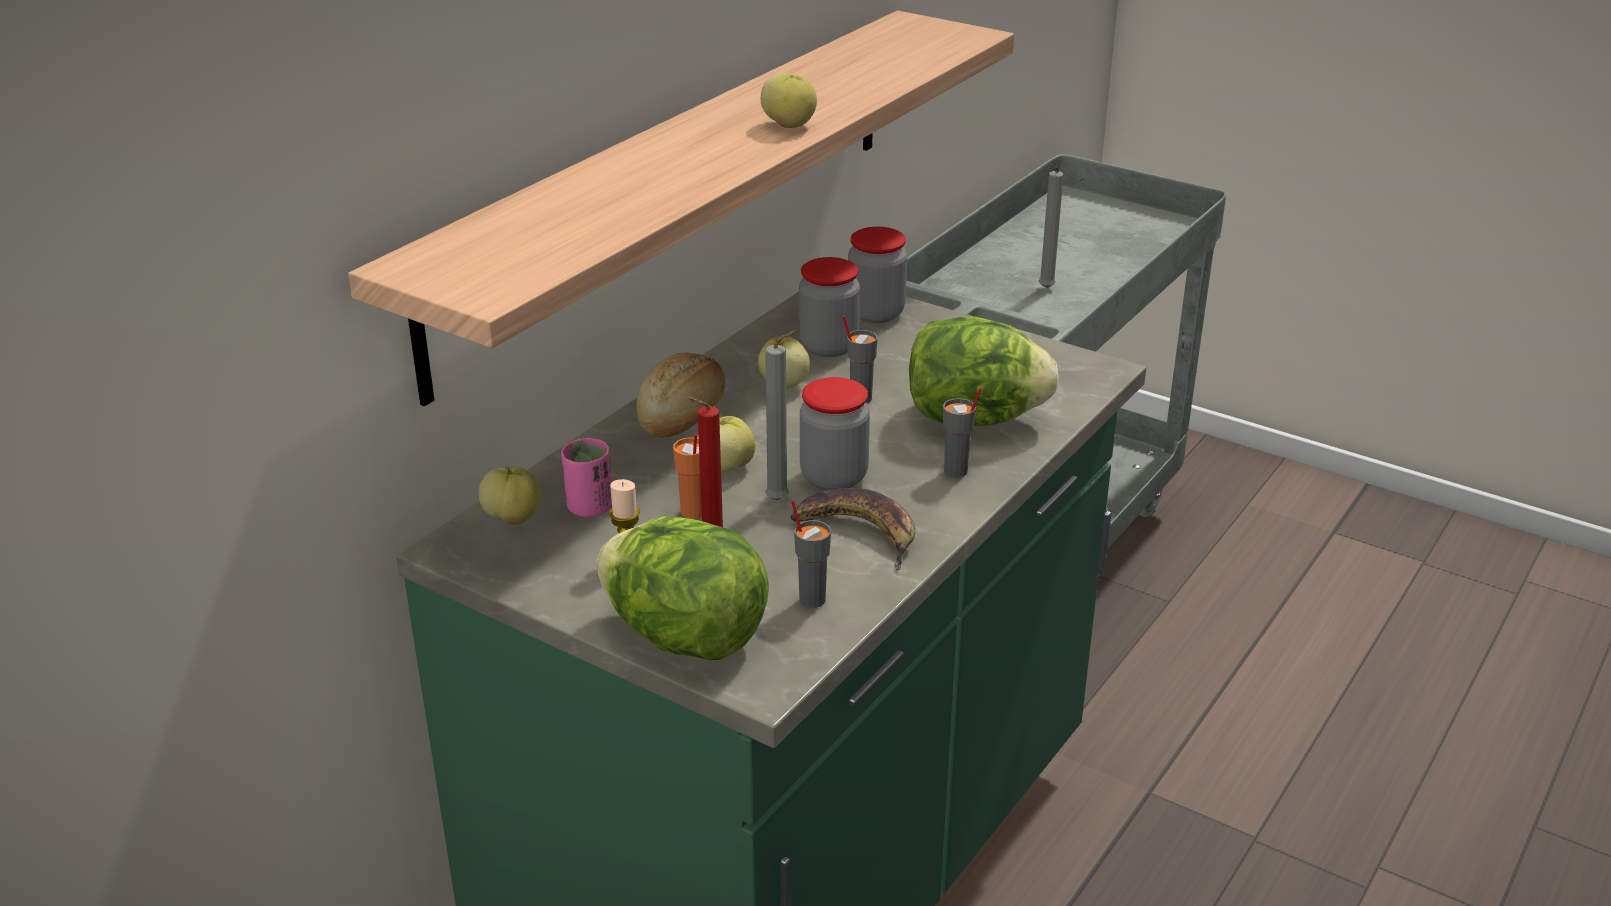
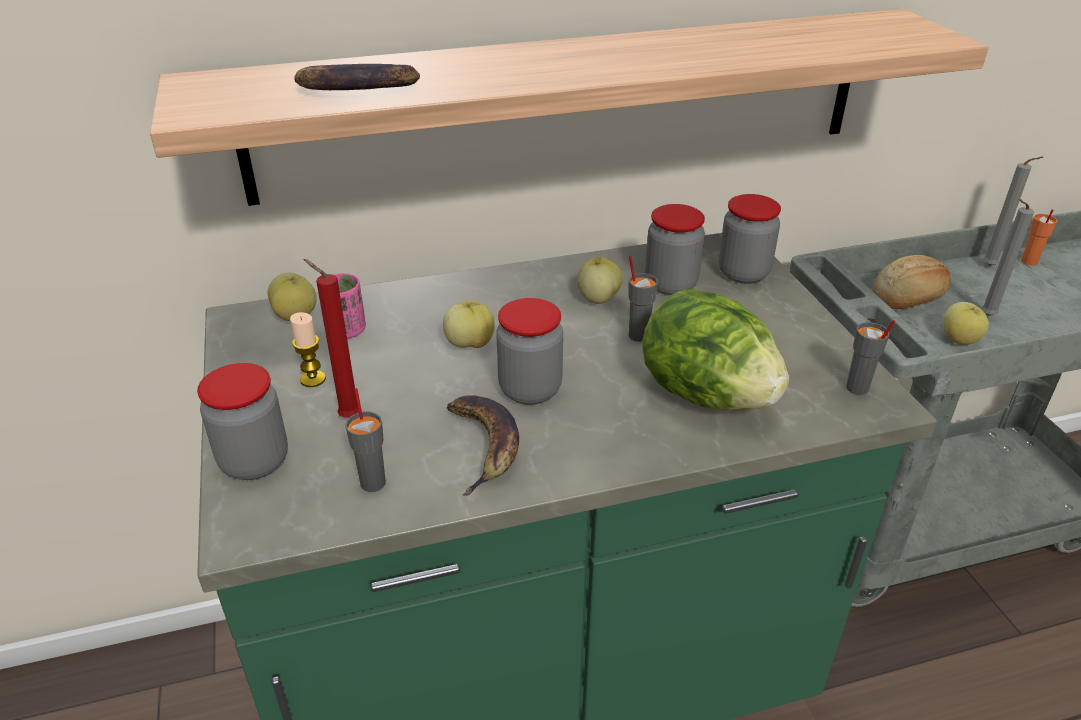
camera: 40 degrees right, 5 degrees up
lettuce [596,516,769,660] -> jar [197,363,288,480]
bread [636,353,726,437] -> bread moved to [872,255,951,309]
orange cup [673,434,702,519] -> orange cup moved to [1021,209,1057,266]
apple [761,73,817,128] -> apple moved to [943,302,989,345]
grey candle [765,331,797,501] -> grey candle moved to [983,157,1043,266]
grey cup [943,388,982,477] -> grey cup moved to [846,320,895,395]
none -> banana [294,64,420,90]

